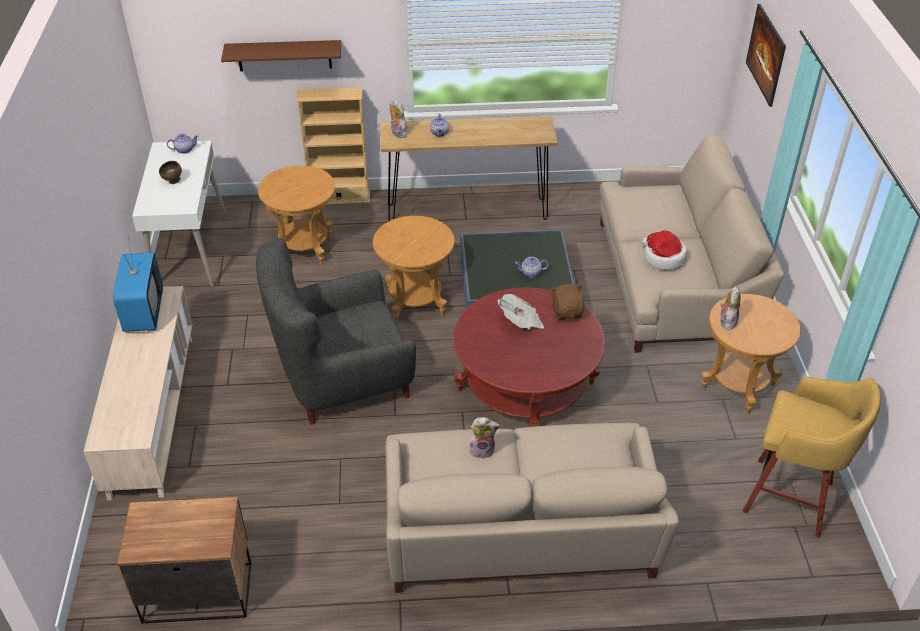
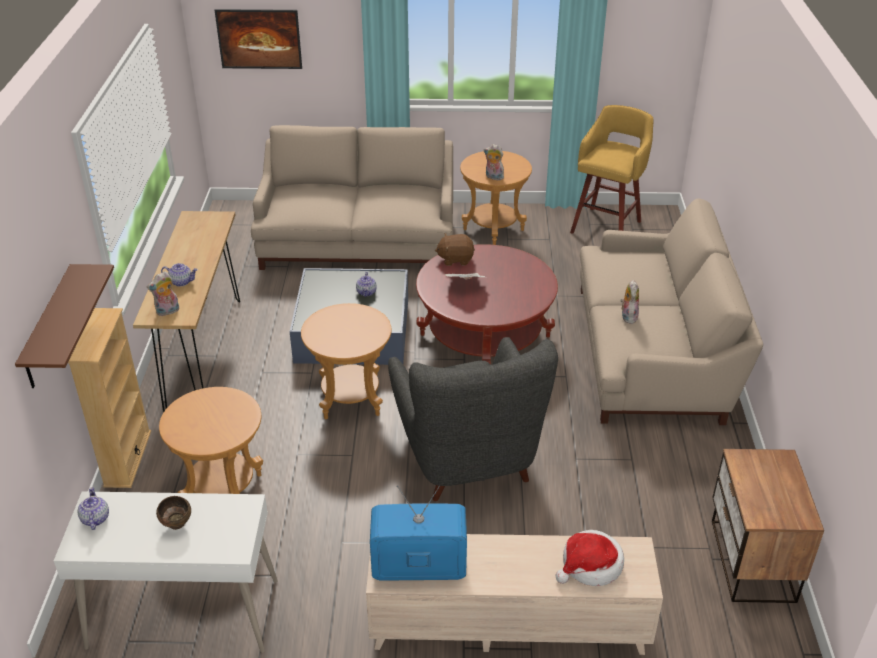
camera: 85 degrees left, 5 degrees down
hat [641,230,687,270] -> hat moved to [556,530,624,586]

